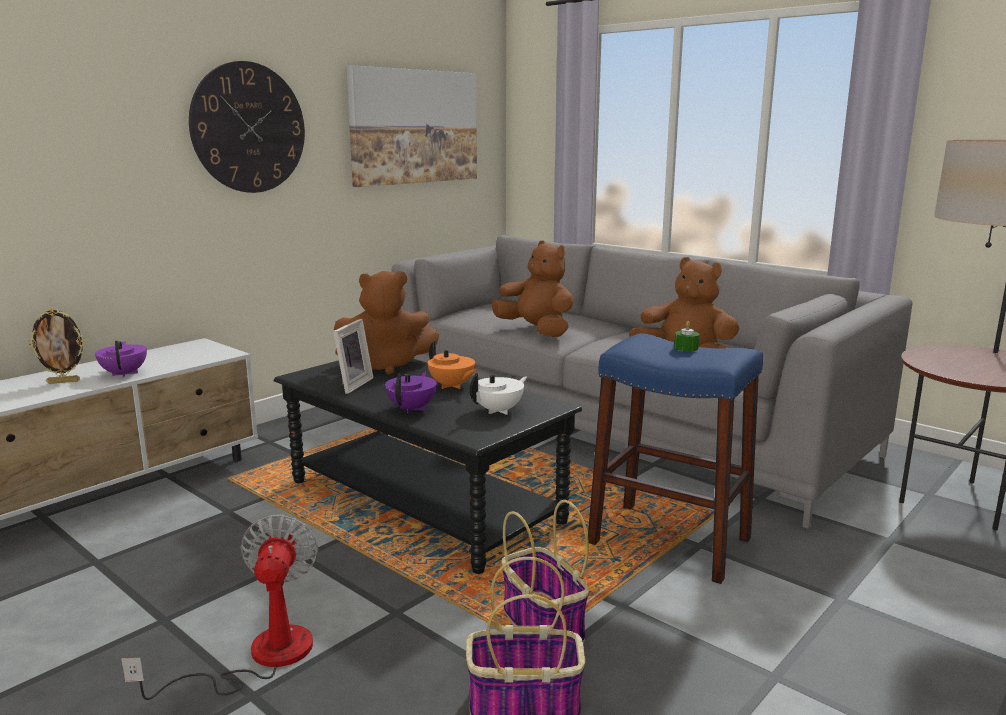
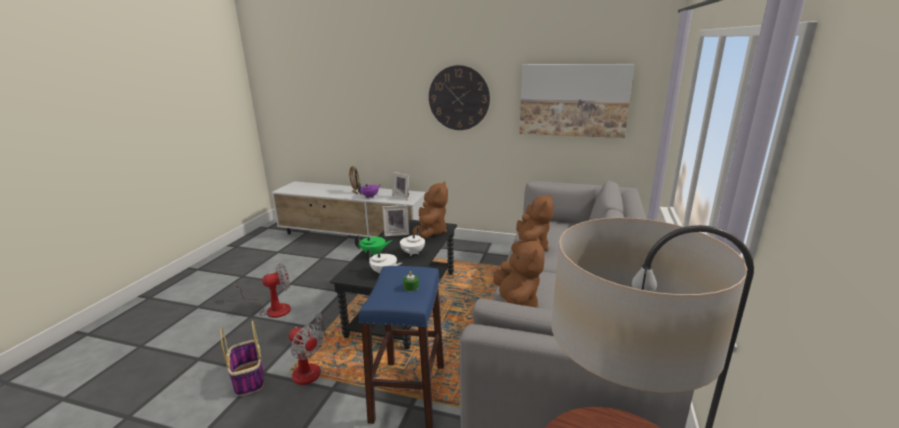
camera: 65 degrees right, 5 degrees up
brown plush toy [334,271,439,375] -> brown plush toy turned 135 degrees counterclockwise [413,181,448,239]
purple teapot [385,372,437,413] -> green teapot [355,235,392,255]
orange teapot [428,341,477,389] -> white teapot [400,228,425,256]
basket [501,500,589,643] -> fan [289,312,327,385]
none -> picture frame [392,172,409,200]

